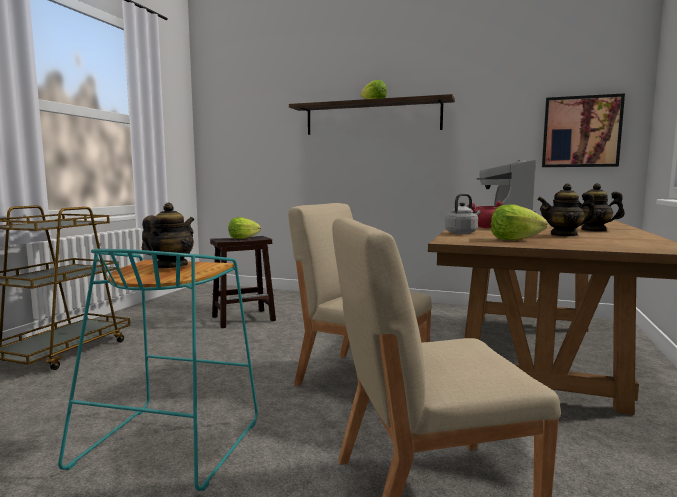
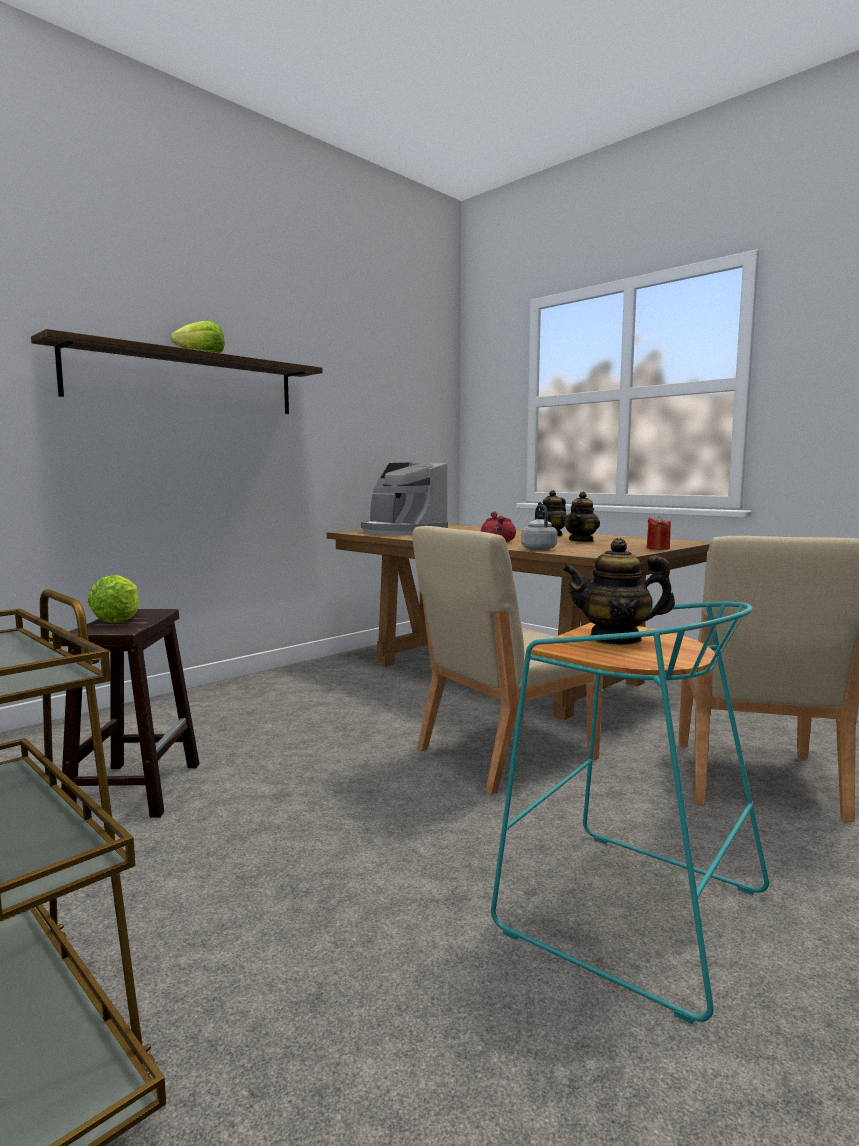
camera: 65 degrees left, 0 degrees up
teapot [142,203,194,268] -> teapot turned 45 degrees counterclockwise [562,538,675,645]
lettuce [491,204,547,240] -> none
picture [542,93,625,167] -> none
none -> red candle [647,516,671,550]

